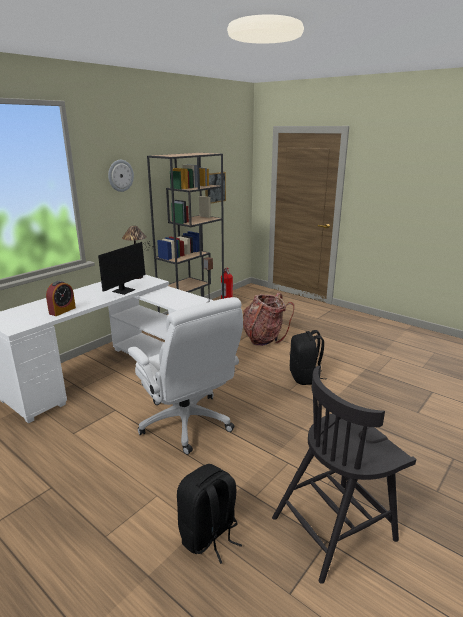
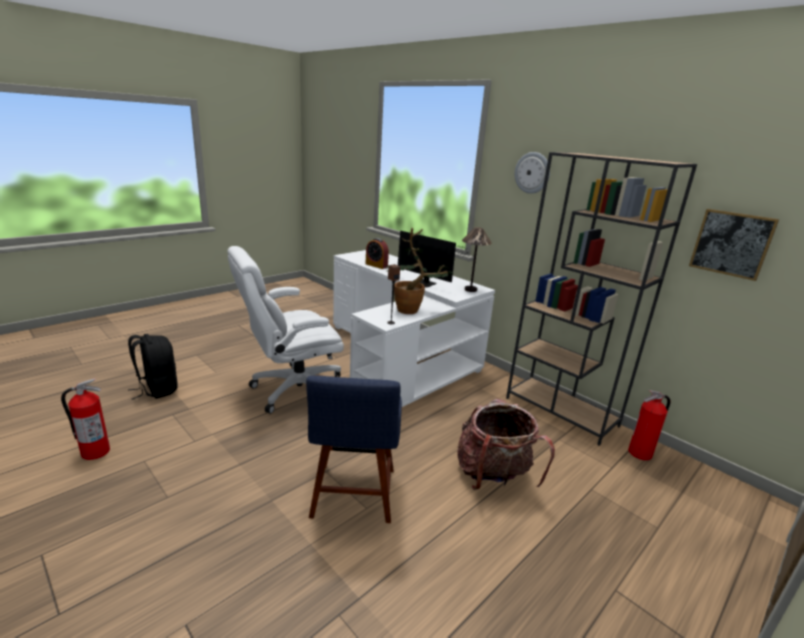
camera: 95 degrees right, 0 degrees up
black chair [272,365,416,584] -> fire extinguisher [61,378,110,460]
black backpack [290,330,327,385] -> blue chair [306,376,402,523]
none -> potted plant [386,228,454,314]

